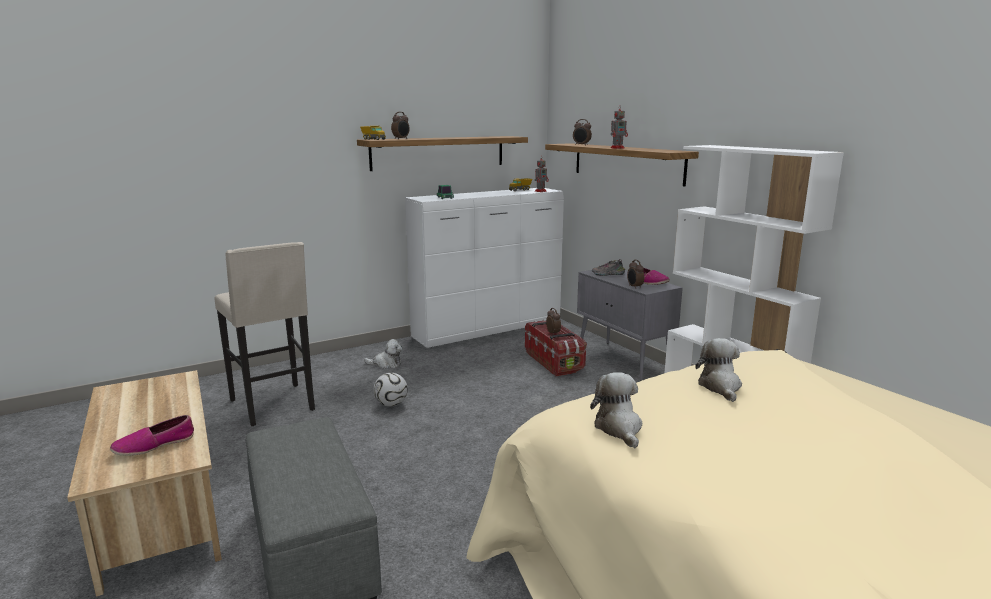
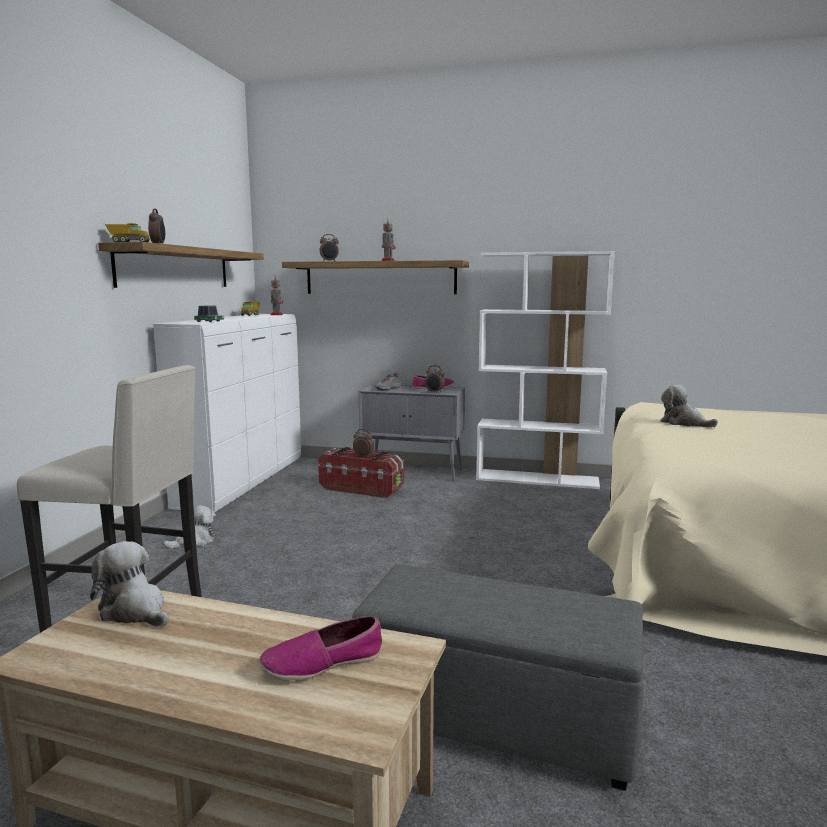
camera: 45 degrees left, 5 degrees down
shoe [110,415,194,456] -> shoe turned 60 degrees clockwise [259,616,382,680]
football [374,373,408,407] -> none
plush toy [590,372,642,448] -> plush toy moved to [90,541,169,627]

